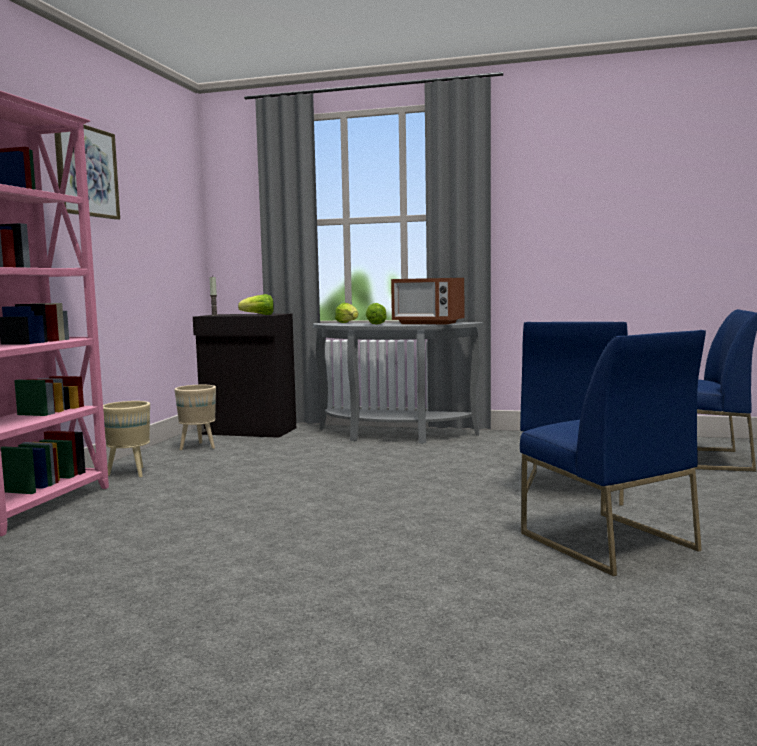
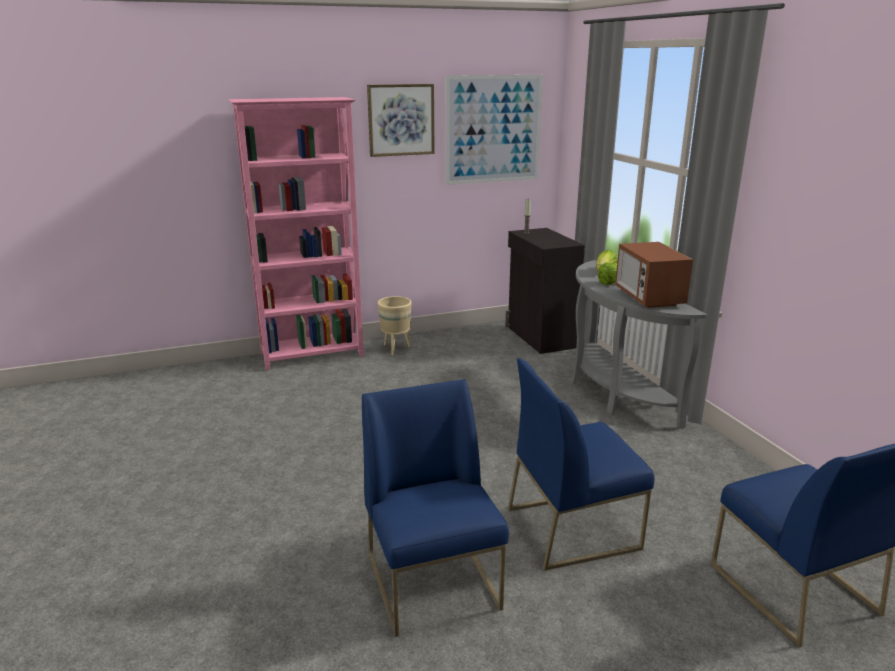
camera: 55 degrees right, 15 degrees up
beige planter [174,385,216,450] -> none
lettuce [238,294,274,315] -> none
blue chair [520,330,706,576] -> blue chair turned 135 degrees clockwise [362,379,509,637]
none -> picture [446,75,543,185]

